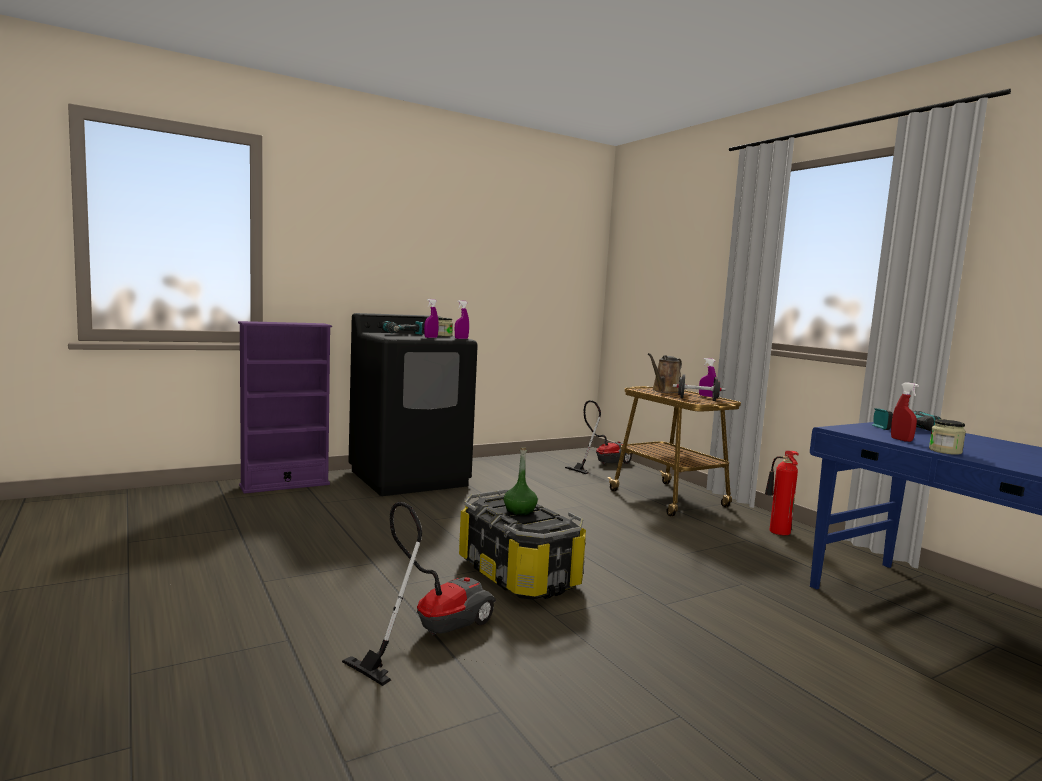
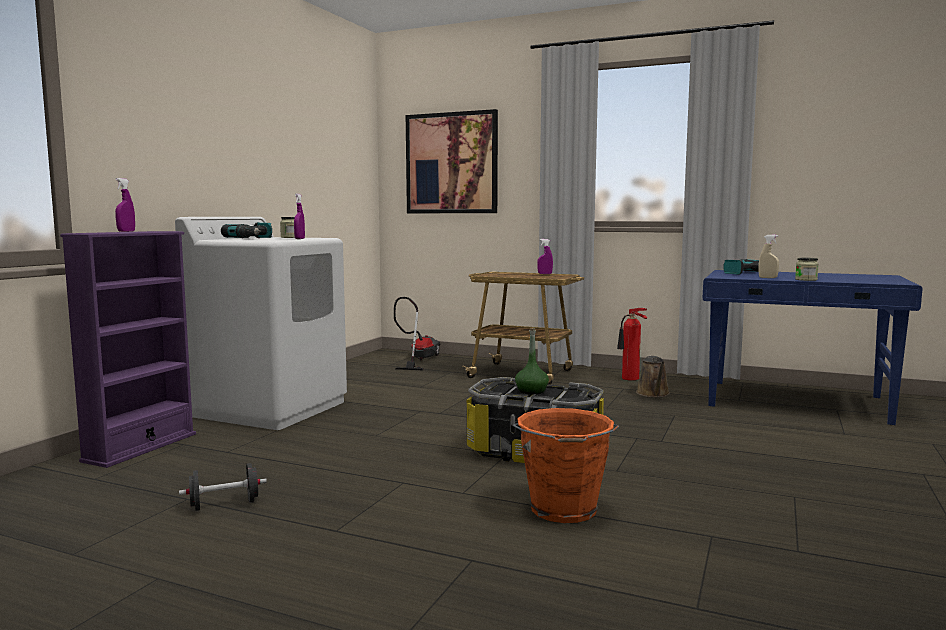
camera: 35 degrees left, 0 degrees up
vacuum cleaner [342,502,496,686] -> orange bucket [513,408,619,523]
black washing machine [349,313,478,496] -> white washing machine [175,217,347,430]
purple spray bottle [455,300,469,339] -> purple spray bottle moved to [115,178,135,232]
brown watering can [648,353,682,393] -> brown watering can moved to [636,356,670,397]
black dumbbell [673,374,726,401] -> black dumbbell moved to [179,463,267,511]
red spray bottle [891,382,919,442] -> beige spray bottle [758,235,779,278]
none -> picture [406,109,498,213]

